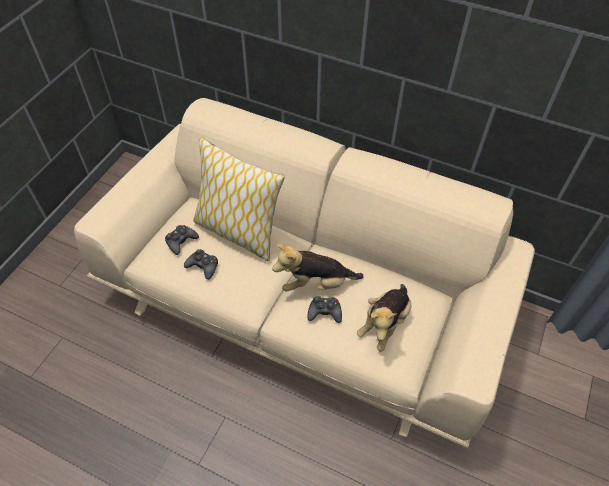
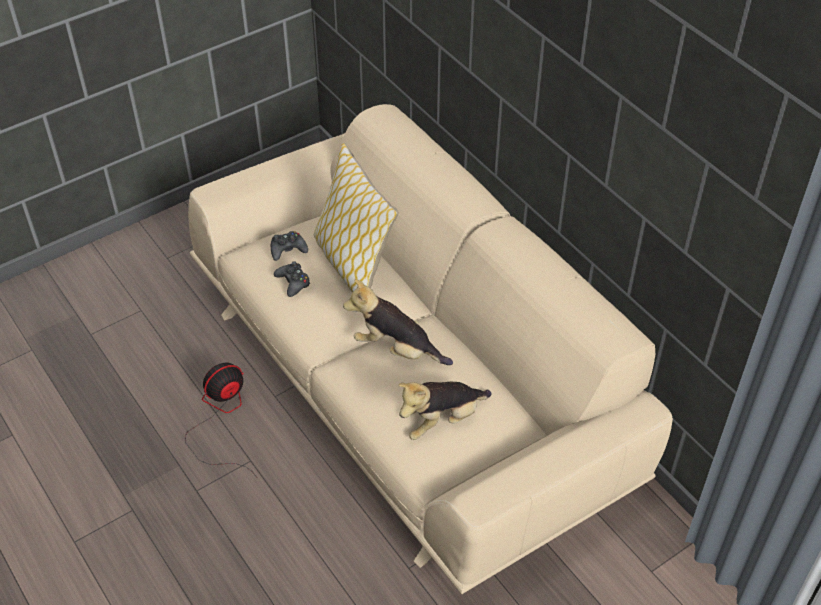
camera: 30 degrees right, 5 degrees down
black game controller [307,296,342,323] -> none
none -> fan [185,363,258,479]

